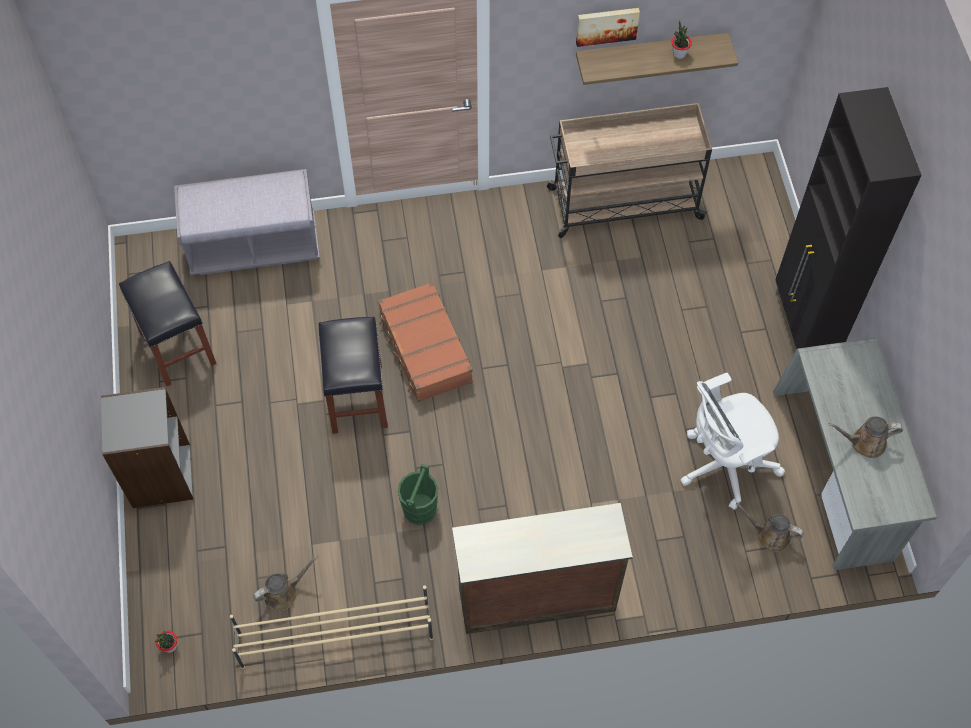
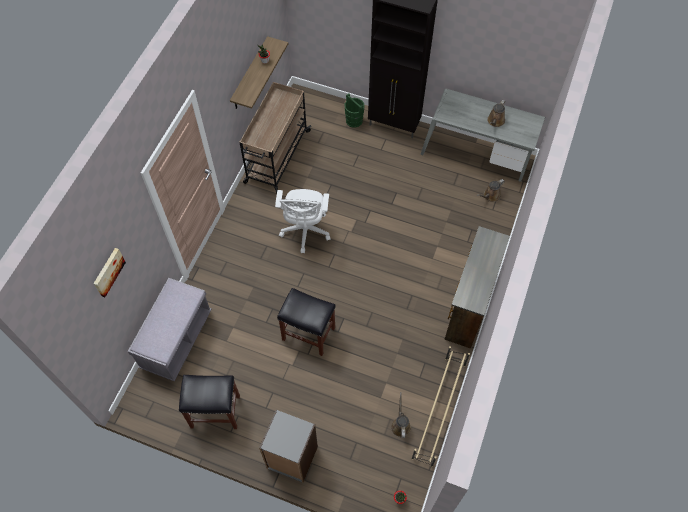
camera: 60 degrees left, 0 degrees up
brown suitcase [378,282,473,402] -> none
green bucket [397,464,438,525] -> green bucket moved to [345,94,365,128]
picture [576,8,640,47] -> picture moved to [93,248,126,297]
white office chair [681,373,785,510] -> white office chair moved to [275,189,331,253]

